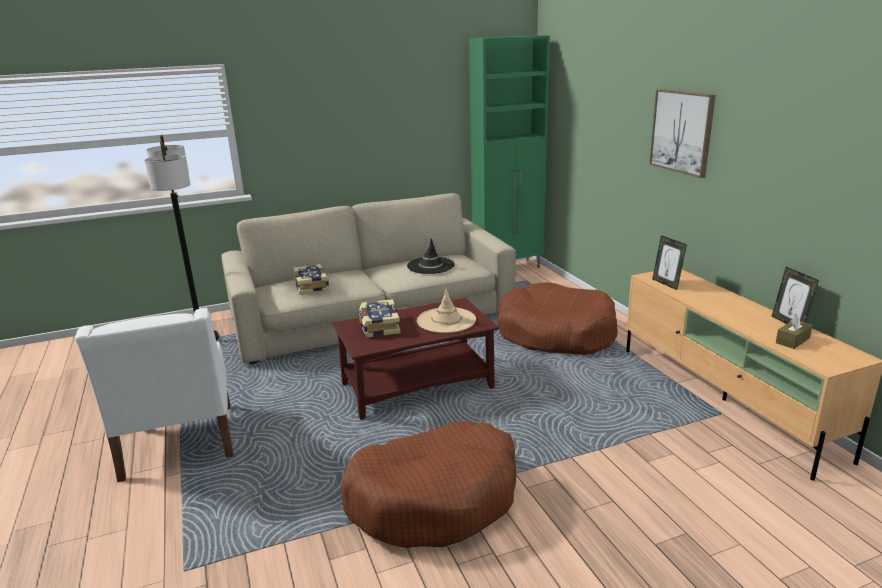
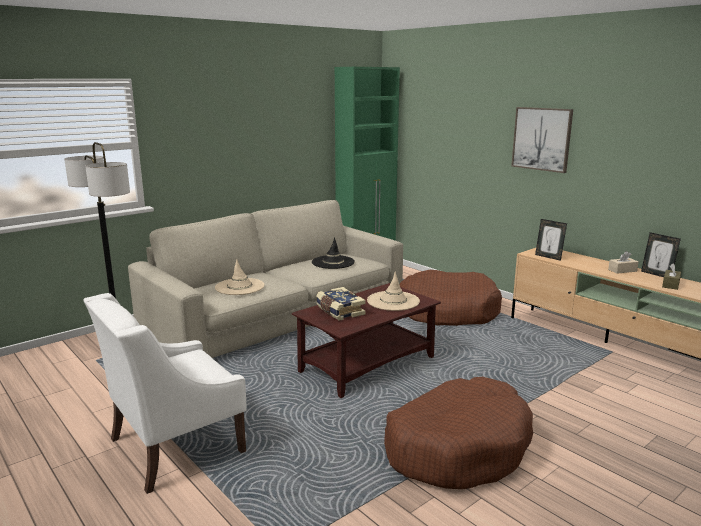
camera: 20 degrees left, 5 degrees down
white armchair [75,308,233,482] -> white armchair turned 90 degrees clockwise [83,293,247,494]
book [293,264,329,295] -> beige hat [215,259,265,295]
none -> beige tissue box [608,251,639,274]

